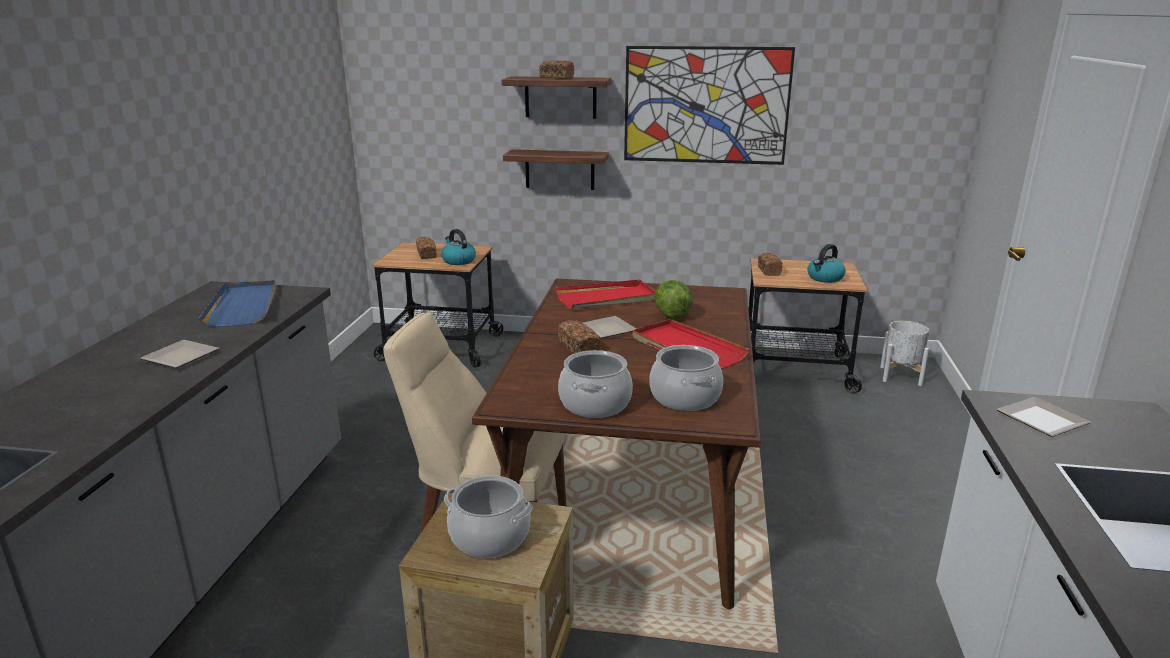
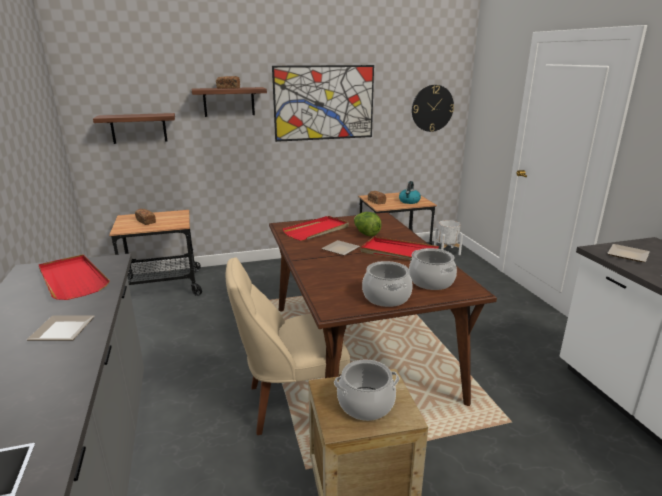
camera: 25 degrees left, 0 degrees up
blue tray [198,280,276,327] -> red tray [38,254,110,300]
kettle [441,229,476,265] -> none
shelf [503,149,609,190] -> shelf moved to [93,113,175,144]
bread [558,320,600,353] -> none
none -> wall clock [412,85,454,132]

